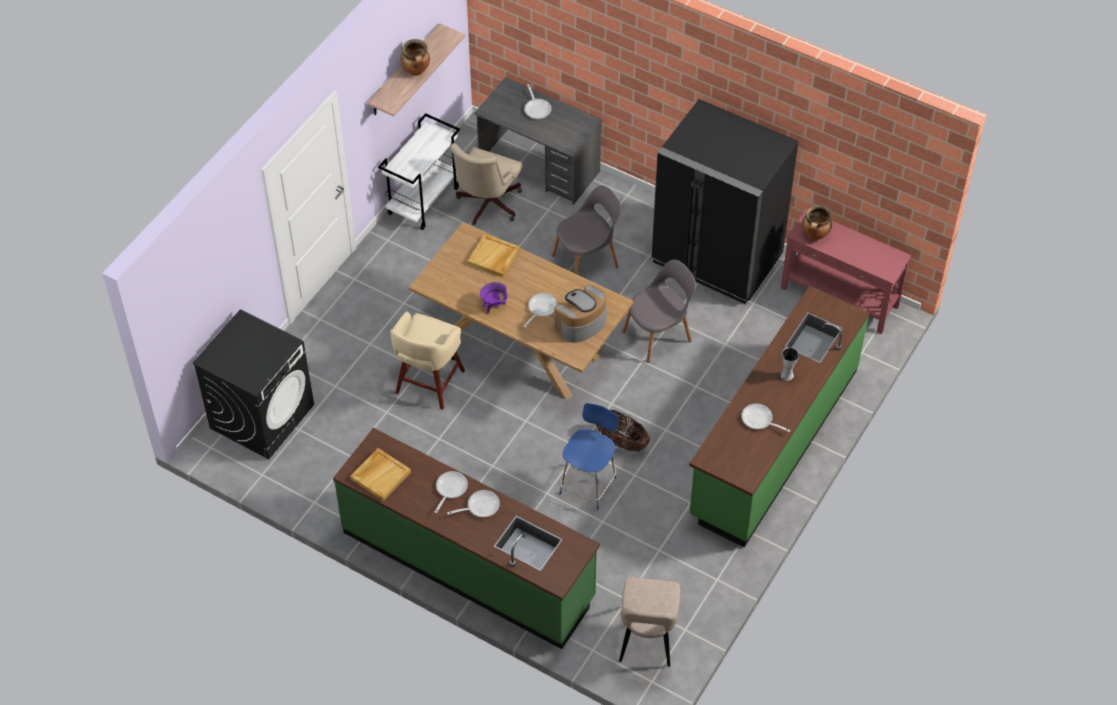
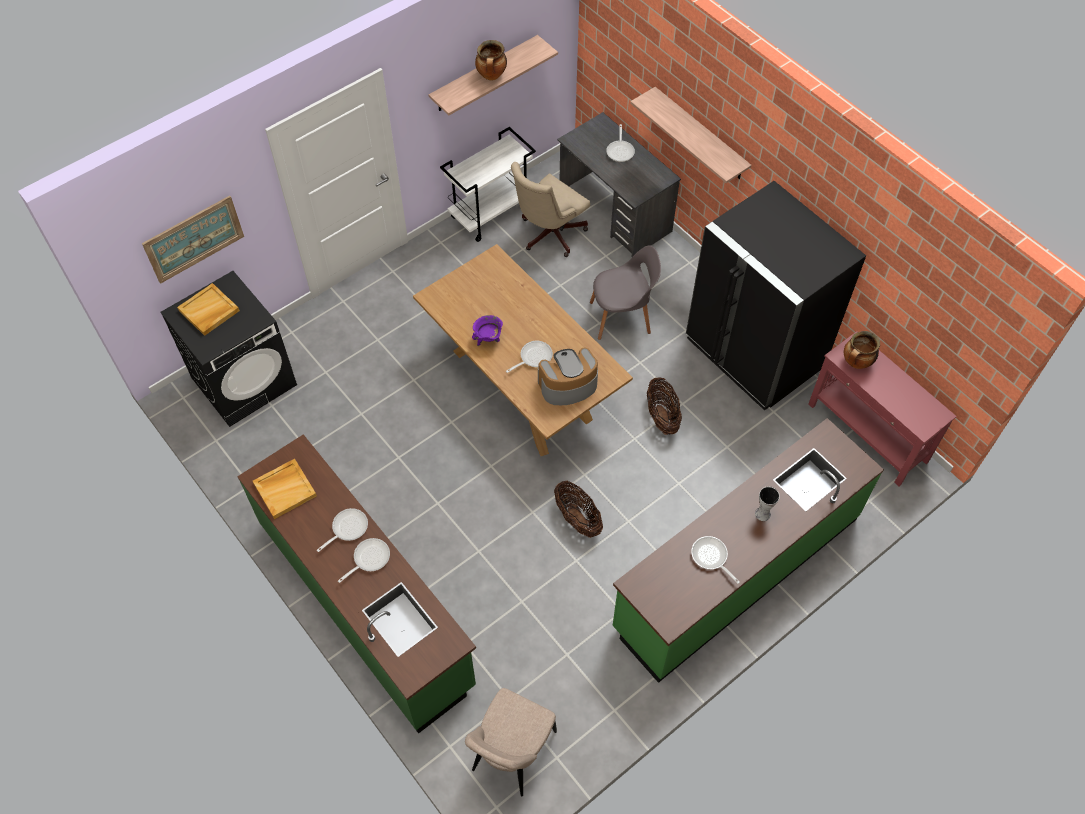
camera: 20 degrees right, 5 degrees up
beige stool [391,311,465,410] -> none
frying pan [447,490,500,517] -> frying pan turned 45 degrees counterclockwise [338,538,390,583]
beige tray [467,234,520,277] -> beige tray moved to [177,283,240,336]
blue chair [559,403,619,510] -> none
grey chair [622,260,696,363] -> basket [647,377,682,435]
none -> picture [142,196,244,284]
none -> shelf [630,87,751,183]

